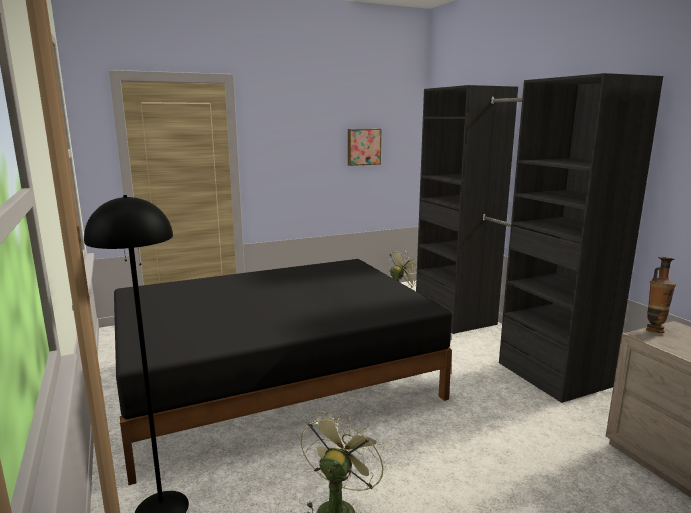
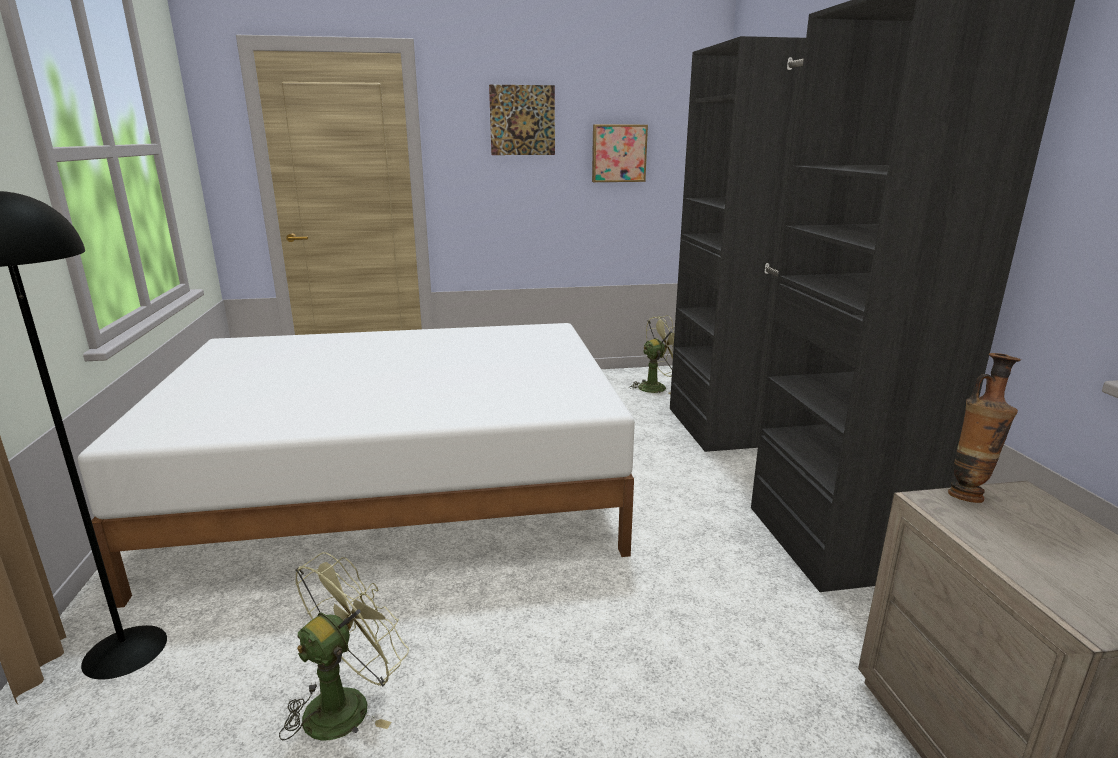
camera: 15 degrees right, 5 degrees up
black bed [114,259,452,485] -> white bed [78,323,635,608]
none -> picture [489,85,555,155]

